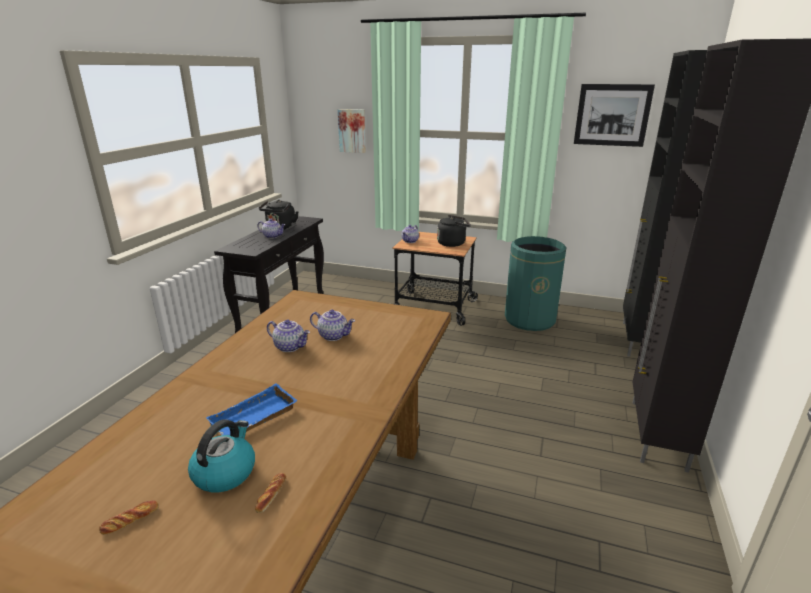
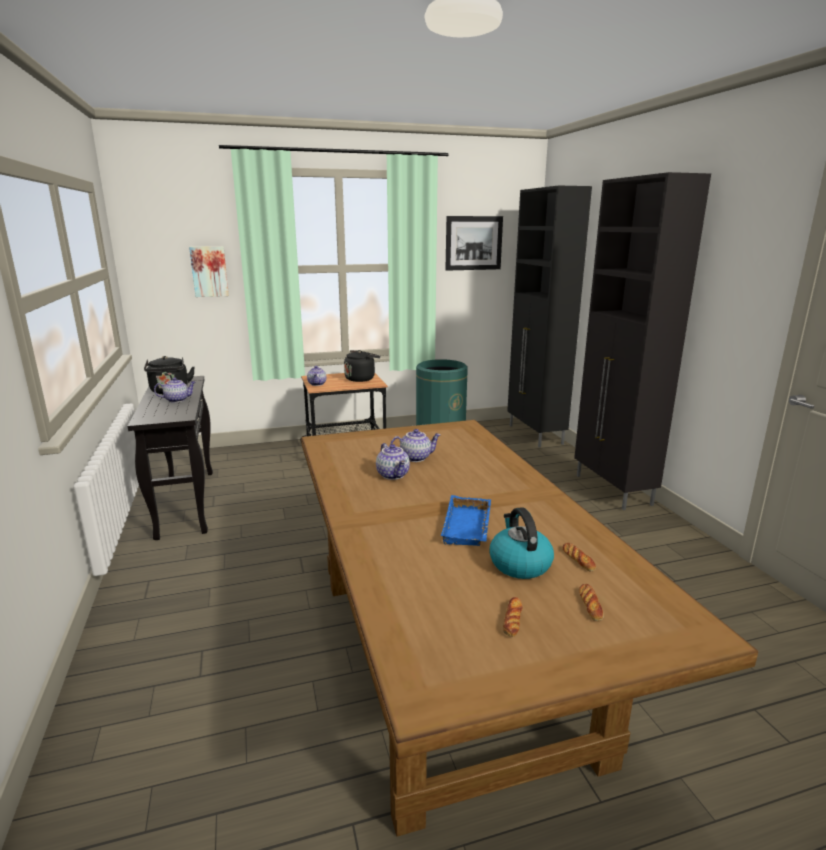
camera: 35 degrees left, 5 degrees down
teapot [267,320,310,352] -> teapot turned 75 degrees clockwise [376,443,410,480]
none -> bread [579,584,604,621]

